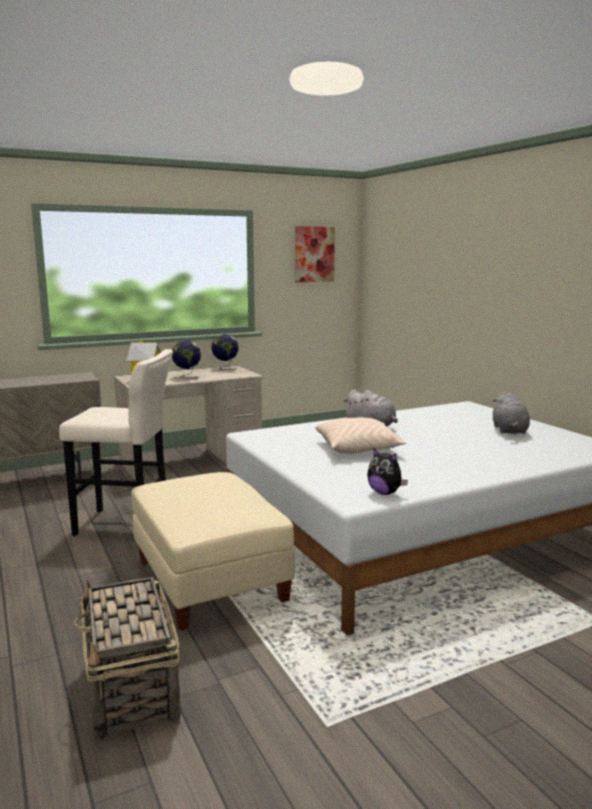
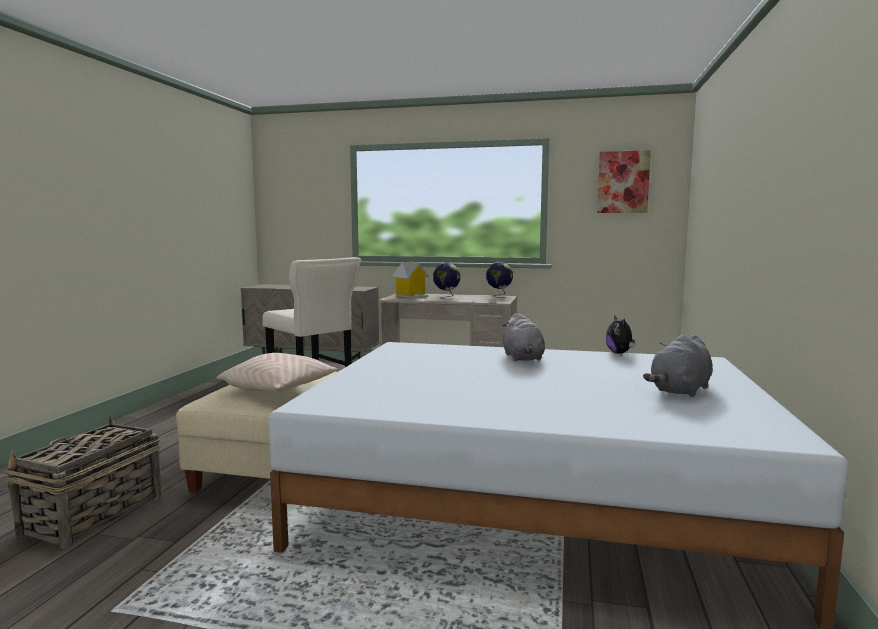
camera: 40 degrees right, 5 degrees down
beige pillow [315,417,406,454] -> beige pillow moved to [217,353,338,392]
plush toy [367,448,408,495] -> plush toy moved to [606,315,635,354]

